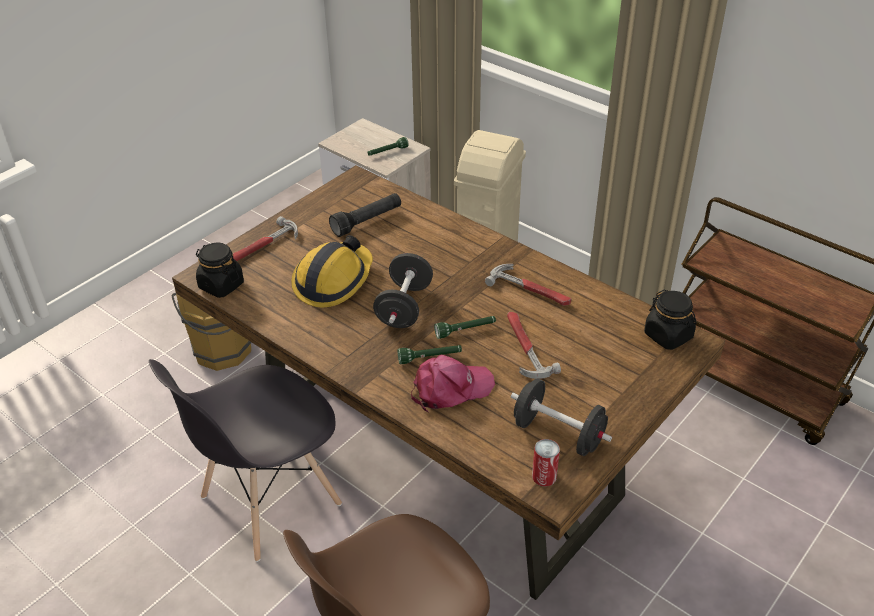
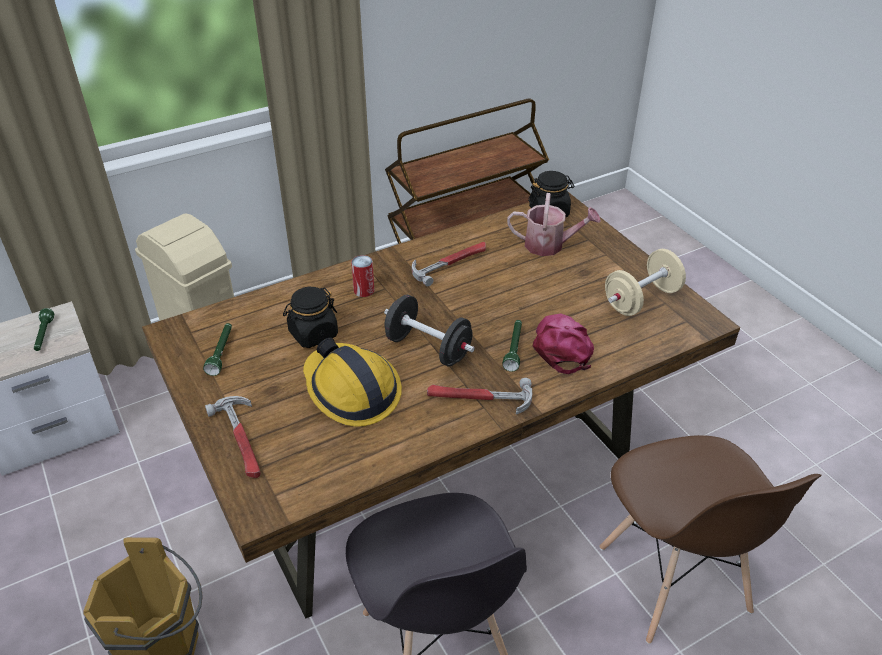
camera: 70 degrees left, 0 degrees up
black jar [196,242,244,298] -> black jar moved to [283,287,338,348]
black flashlight [329,193,401,237] -> none
green flashlight [434,316,496,339] -> green flashlight moved to [203,323,232,376]
hammer [507,312,561,379] -> hammer moved to [427,378,532,414]
black dumbbell [511,379,612,456] -> beige dumbbell [605,249,686,316]
can [532,439,560,487] -> can moved to [351,255,374,297]
none -> watering can [507,193,601,256]

